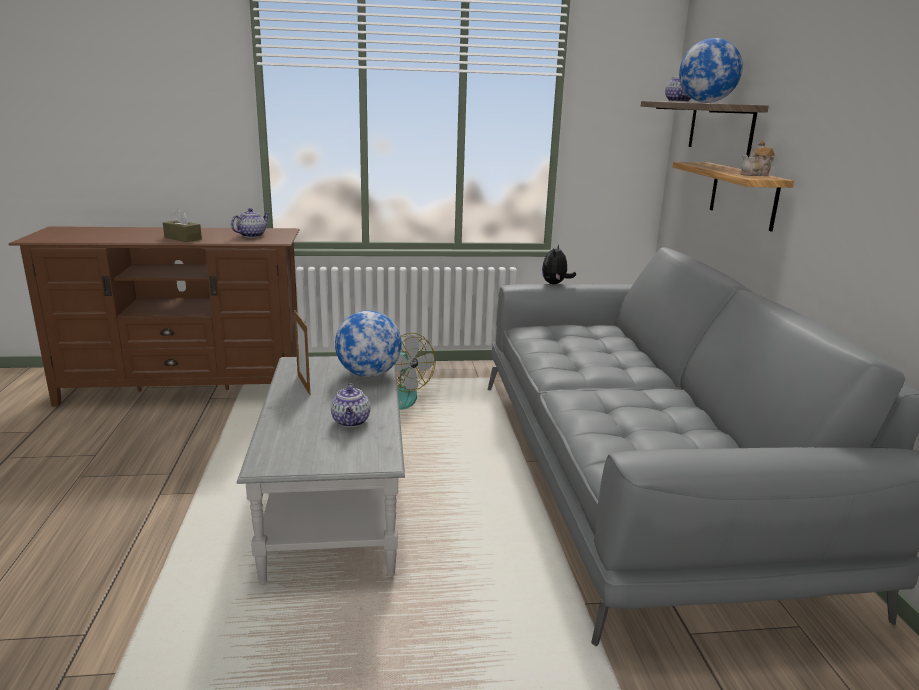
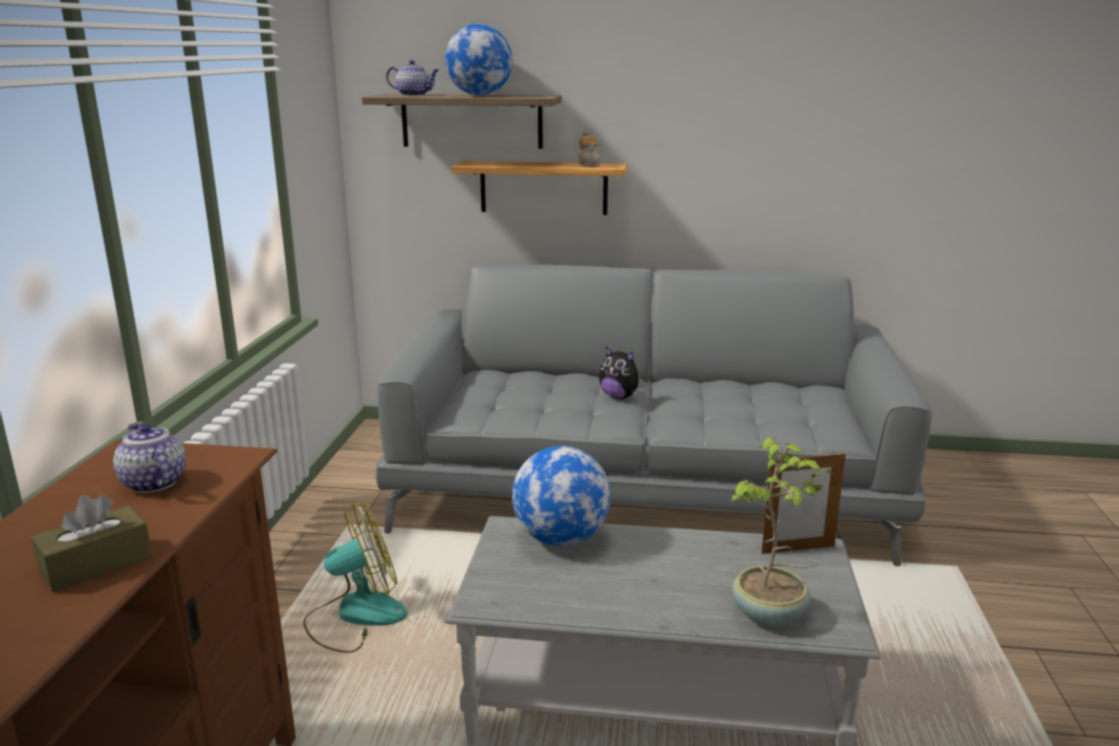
camera: 75 degrees left, 0 degrees up
picture frame [294,310,310,395] -> picture frame moved to [761,451,846,554]
teapot [331,383,371,427] -> none
plush toy [542,245,576,284] -> plush toy moved to [599,347,646,399]
none -> potted plant [731,437,833,627]

